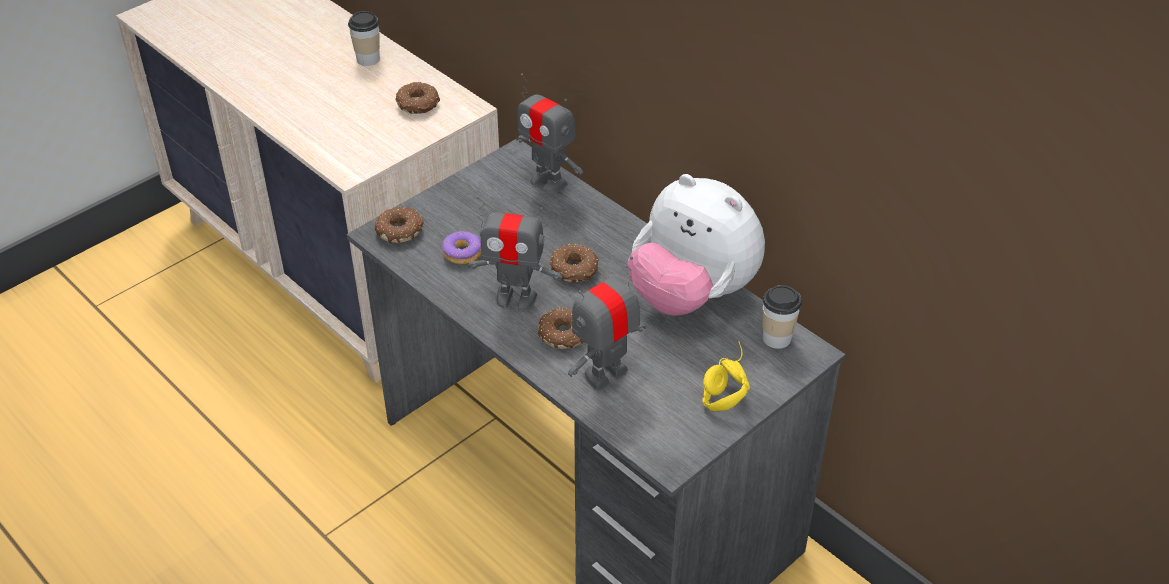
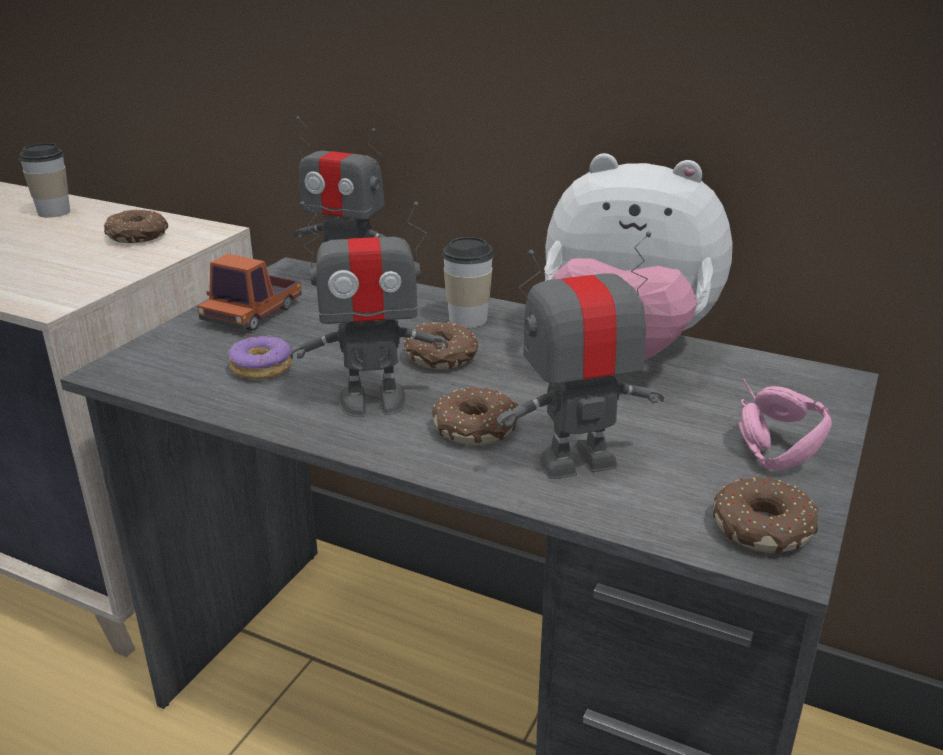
camera: 20 degrees left, 15 degrees down
donut [375,206,424,243] -> donut moved to [713,476,819,554]
toy robot [568,256,646,391] -> toy robot turned 45 degrees clockwise [497,231,664,479]
yellow headphones [702,341,750,411] -> pink headphones [738,379,832,471]
cup [762,285,802,349] -> cup moved to [442,237,494,328]
none -> toy truck [198,254,302,331]

